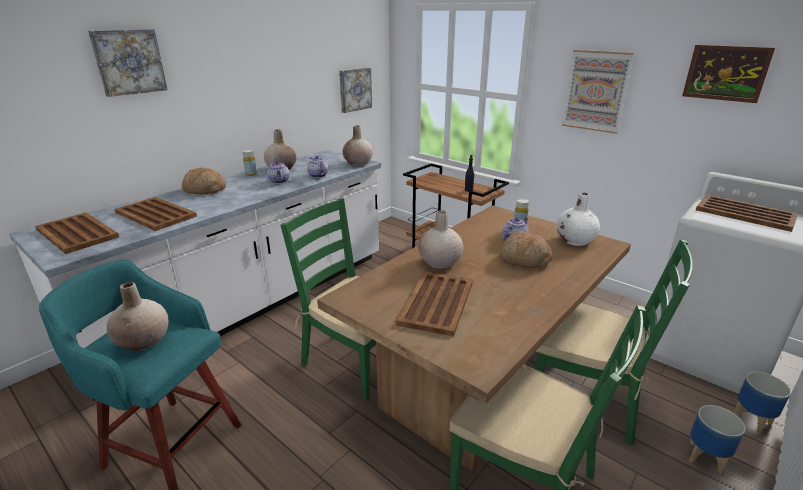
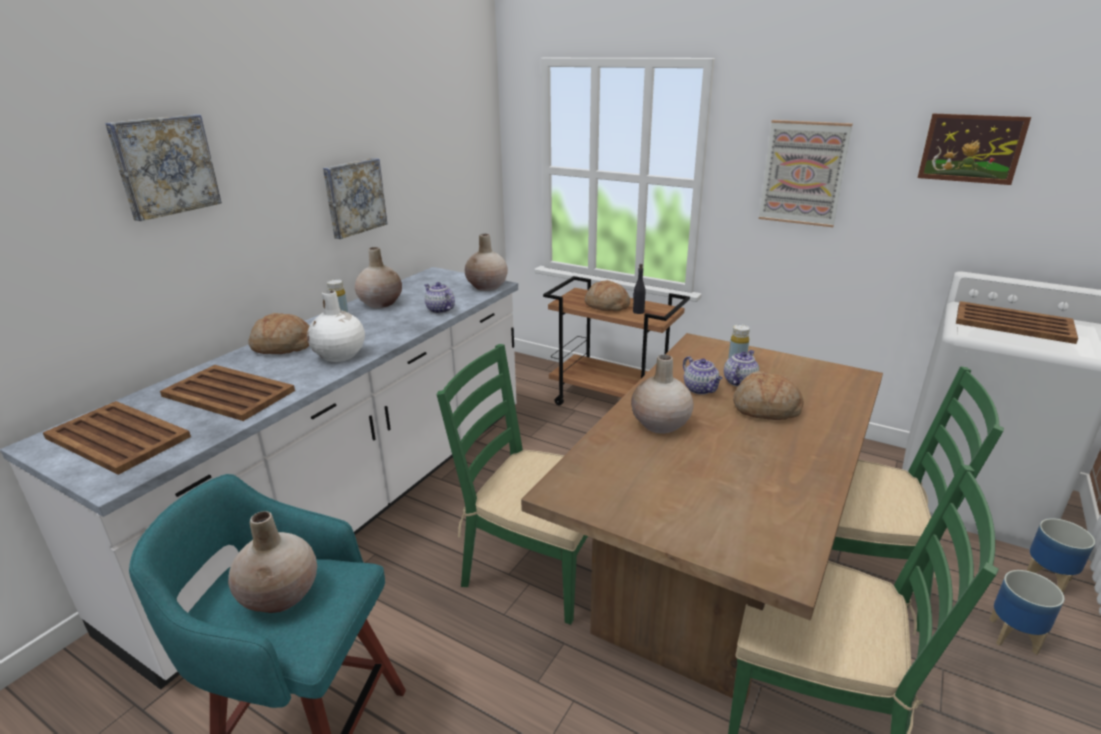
camera: 10 degrees left, 0 degrees up
teapot [267,161,289,184] -> teapot moved to [683,356,723,395]
picture [339,67,372,113] -> picture moved to [323,158,387,239]
brown tray [396,272,473,336] -> none
white vase [556,192,600,246] -> white vase moved to [307,290,365,362]
none -> bread [585,280,630,312]

